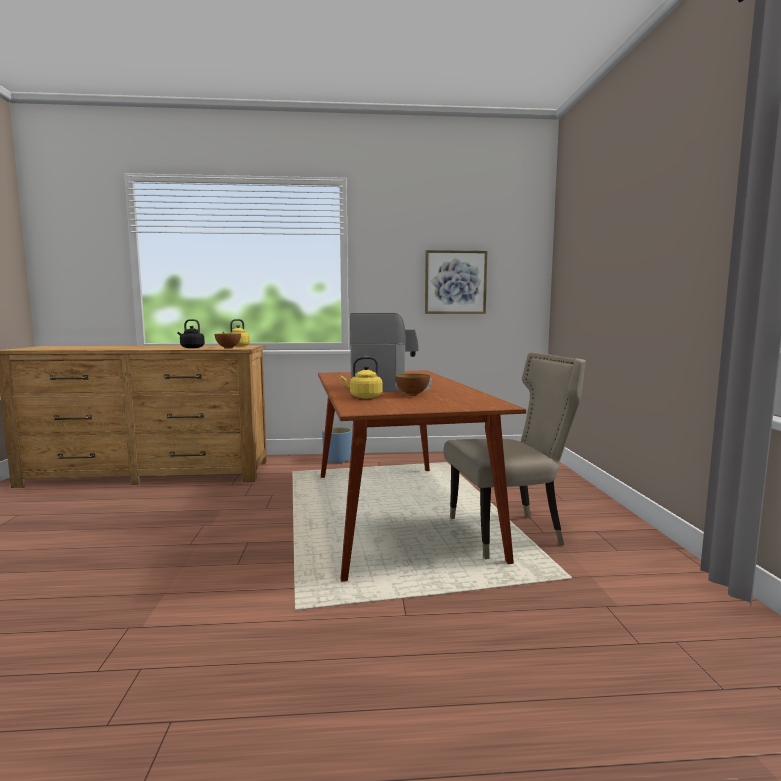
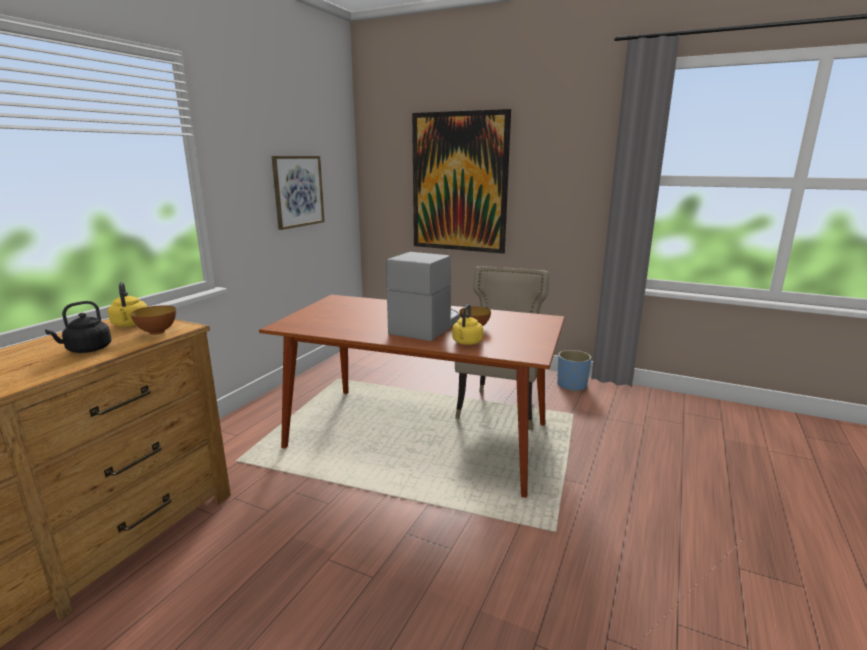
camera: 60 degrees left, 10 degrees up
blue planter [322,427,352,464] -> blue planter moved to [557,350,591,392]
none -> picture [412,109,511,254]

